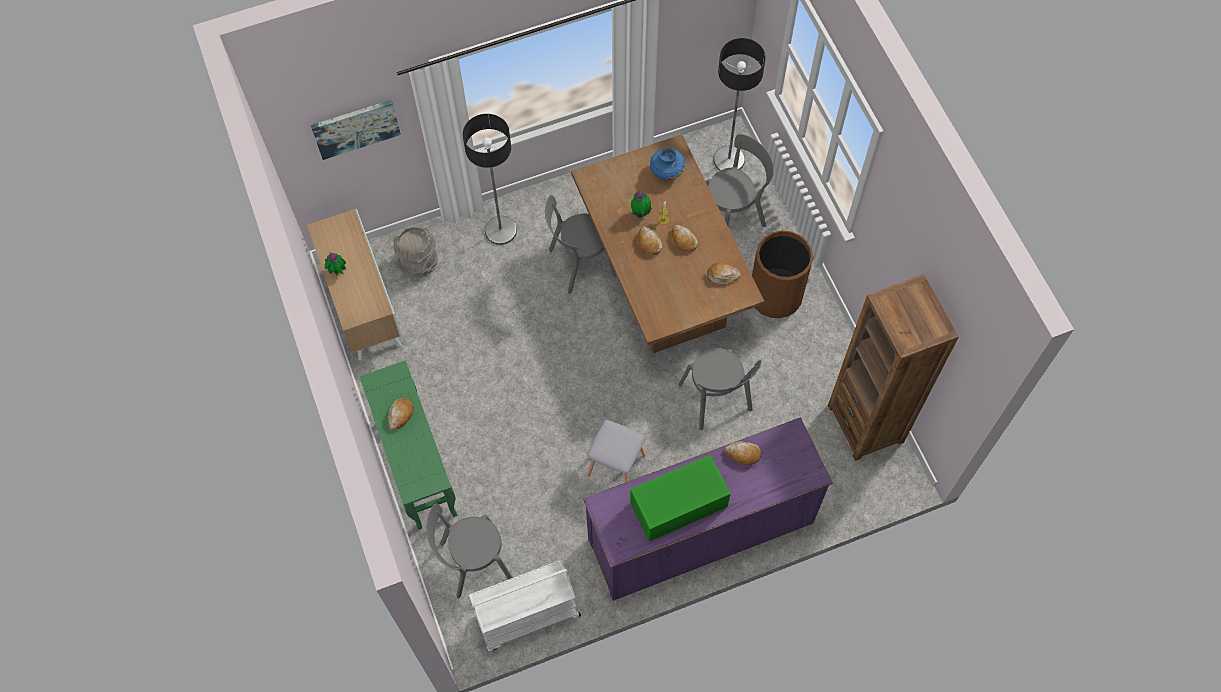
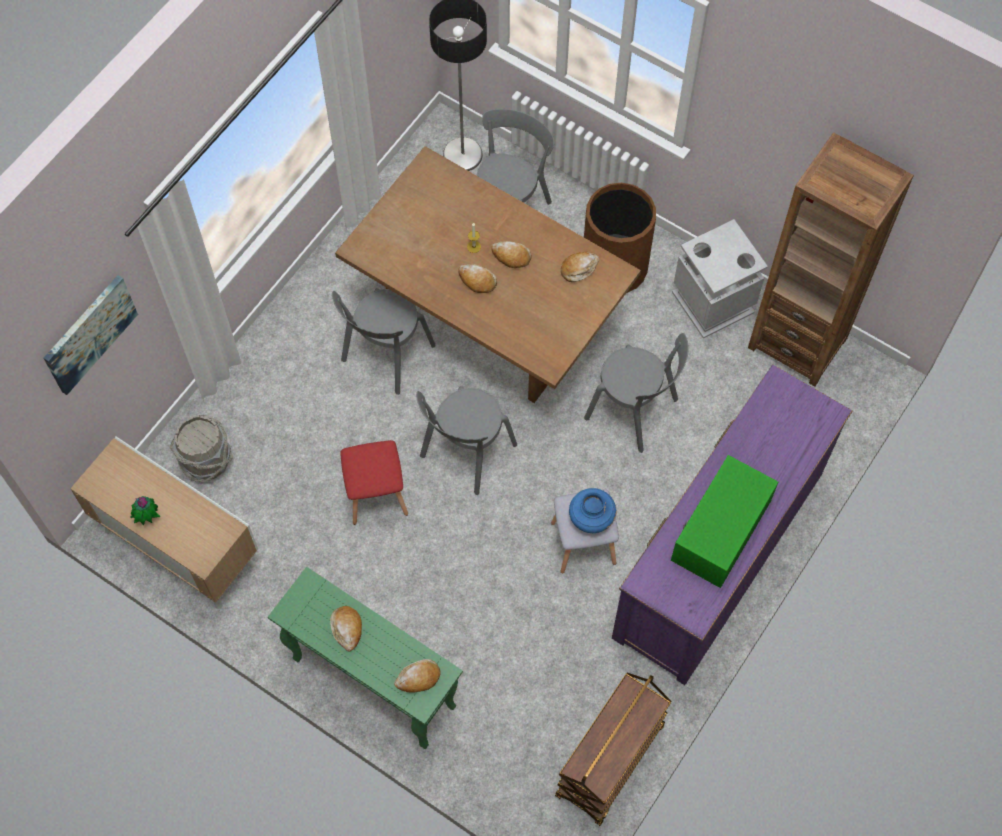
camera: 35 degrees left, 0 degrees up
grey chair [426,504,513,598] -> grey chair moved to [416,386,517,495]
floor lamp [463,114,517,245] -> none
white cart [469,560,581,652] -> brown cart [555,673,672,826]
potted plant [631,191,653,218] -> none
blue vase [650,147,685,180] -> blue vase moved to [569,488,616,533]
bread [725,441,761,465] -> bread moved to [394,659,441,693]
none -> red stool [340,440,408,525]
none -> grey trash can [672,219,768,338]

